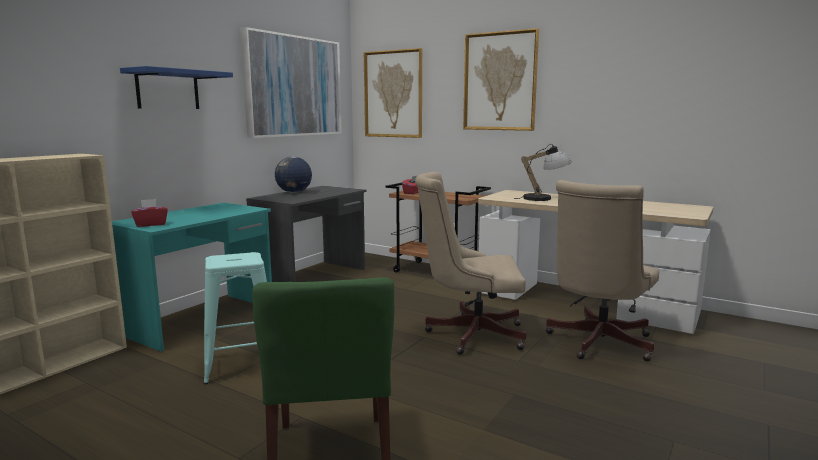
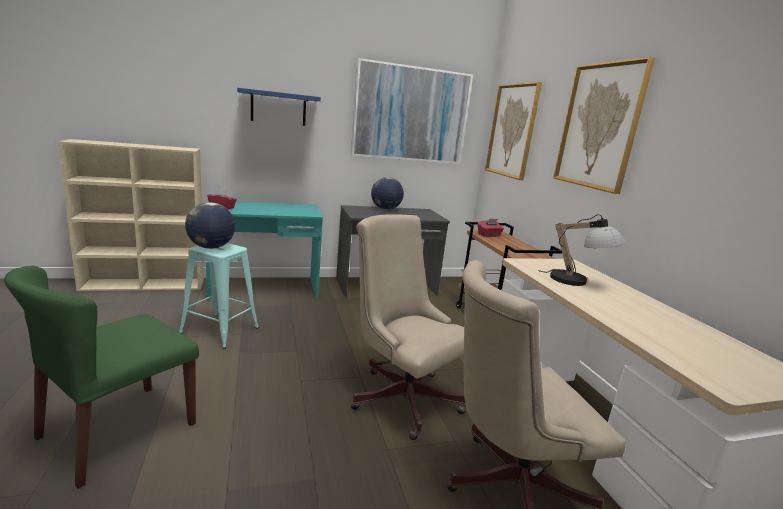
camera: 40 degrees right, 5 degrees up
none -> globe [185,202,235,249]

